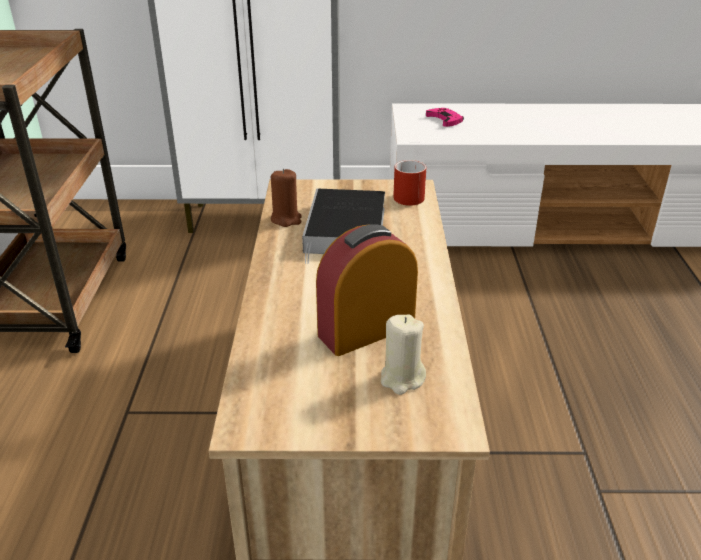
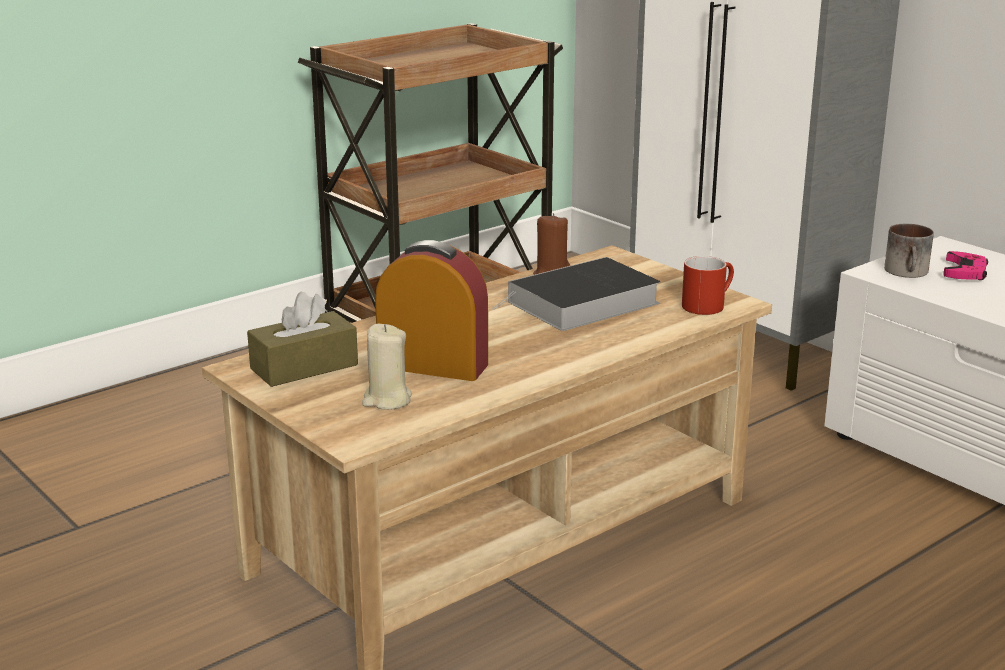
camera: 50 degrees right, 10 degrees down
none -> brown tissue box [247,292,358,387]
none -> mug [884,224,934,278]

